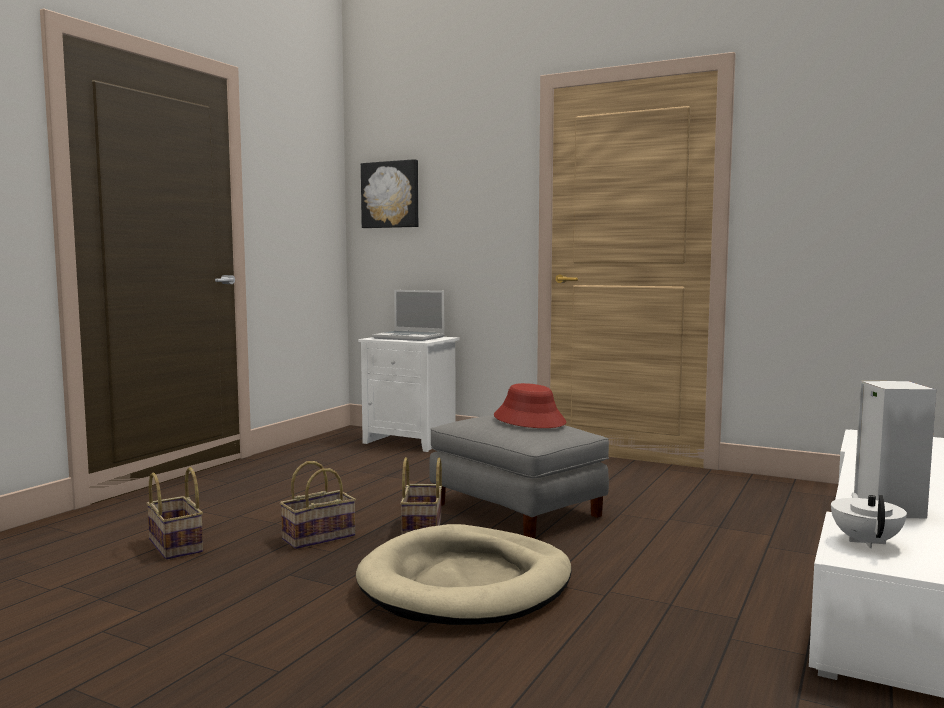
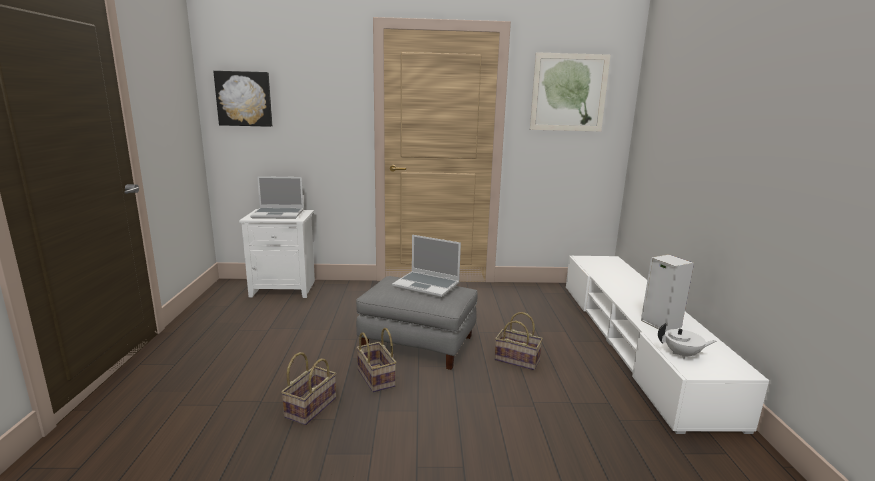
camera: 30 degrees left, 10 degrees up
basket [146,467,203,560] -> basket moved to [495,312,543,370]
beige dog bed [356,524,572,625] -> none
red hat [494,383,566,428] -> laptop [392,235,461,298]
white teapot [831,493,907,548] -> white teapot turned 120 degrees clockwise [658,323,716,360]
none -> picture [530,52,611,131]

